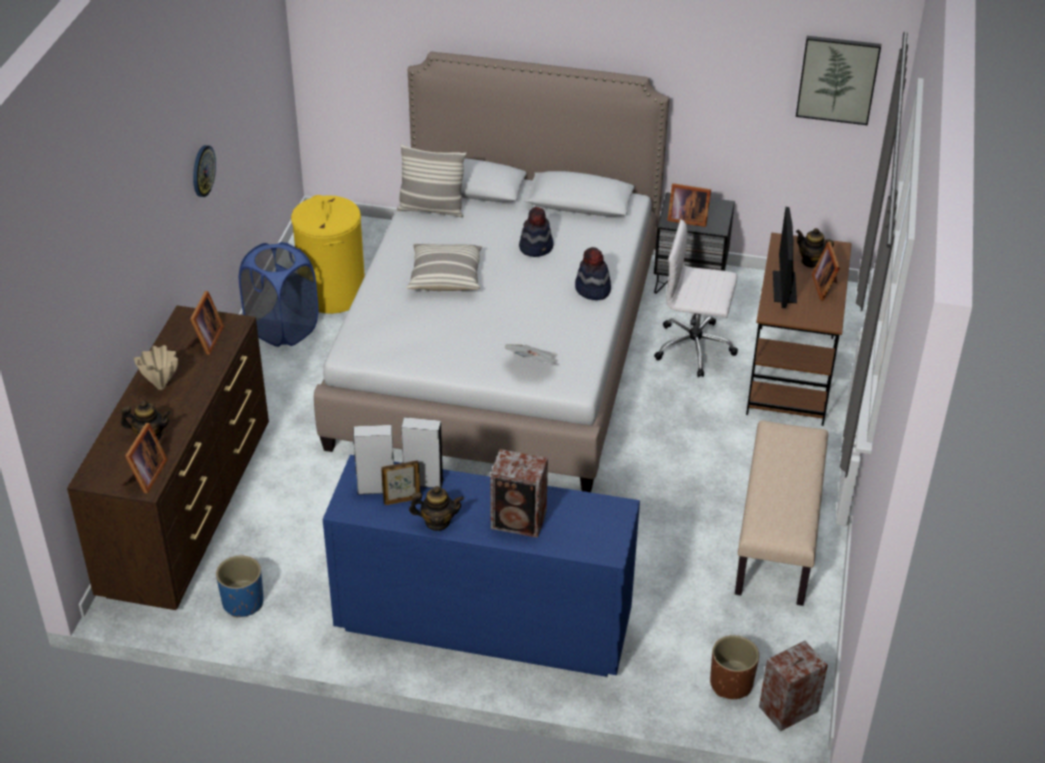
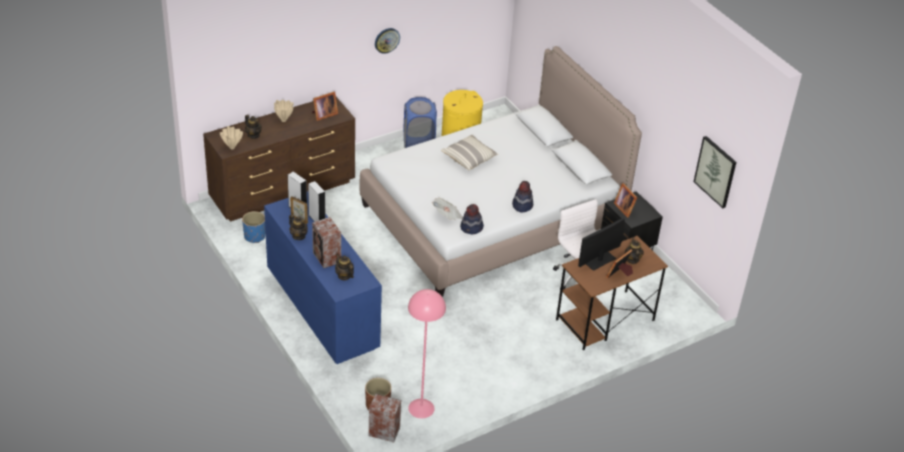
camera: 45 degrees right, 0 degrees up
picture frame [123,423,168,493] -> beige vase [220,126,243,149]
pillow [396,144,466,217] -> none
hat [519,207,554,257] -> hat moved to [460,204,484,234]
beige bench [735,420,828,606] -> none
none -> teapot [335,254,354,280]
none -> pink floor lamp [408,289,446,418]

